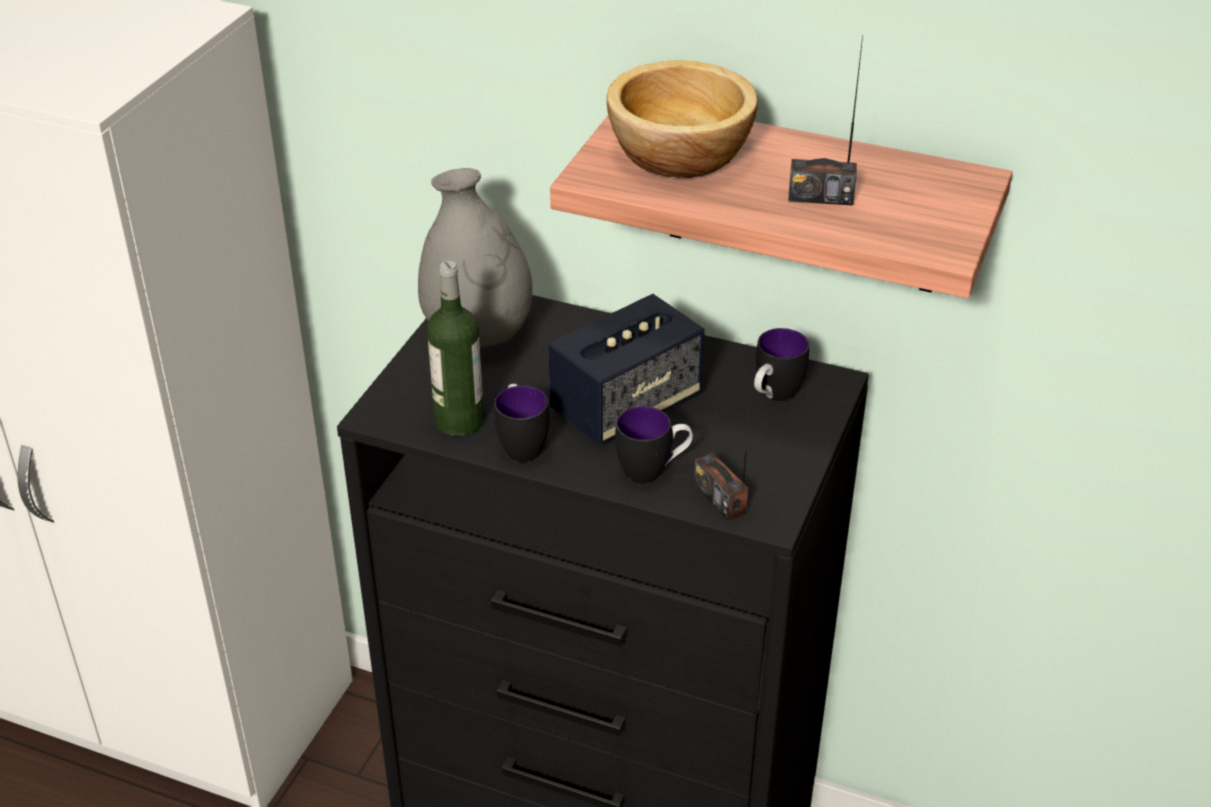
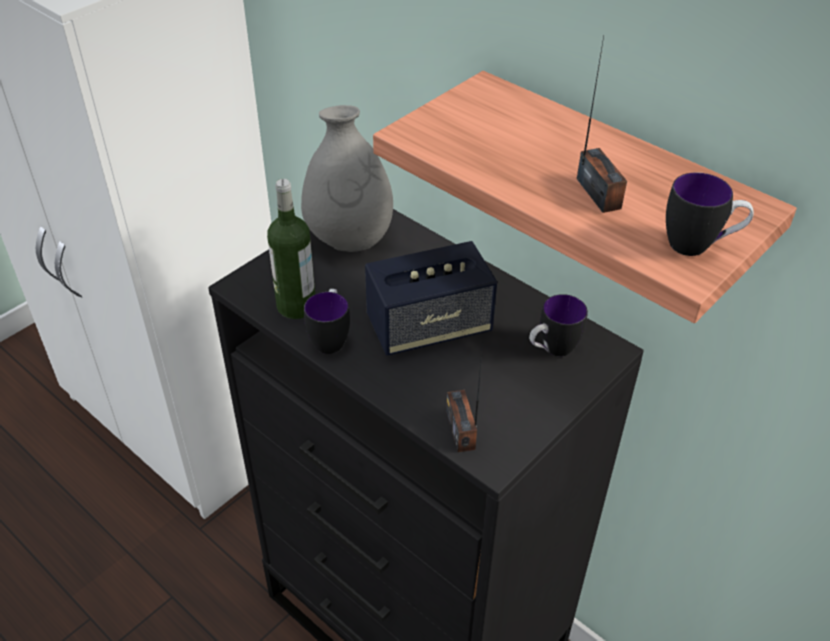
camera: 20 degrees right, 5 degrees up
bowl [607,61,758,178] -> none
mug [615,406,693,484] -> mug moved to [666,172,754,256]
radio [788,35,863,206] -> radio turned 135 degrees counterclockwise [577,36,627,213]

